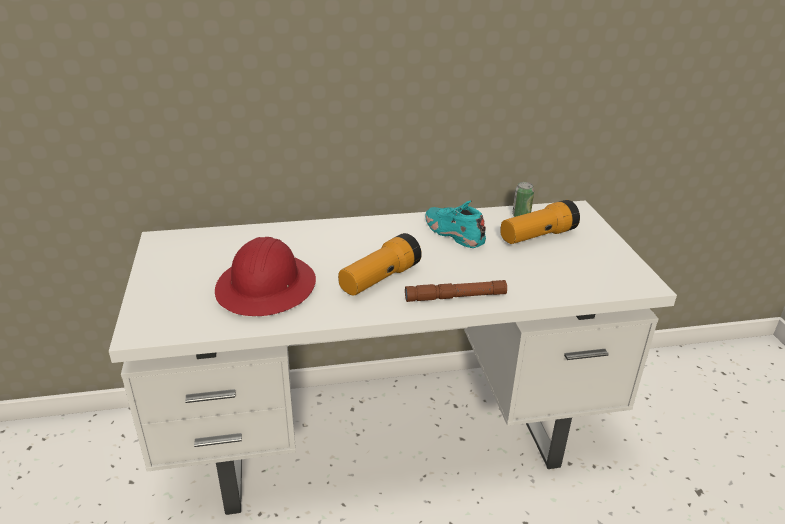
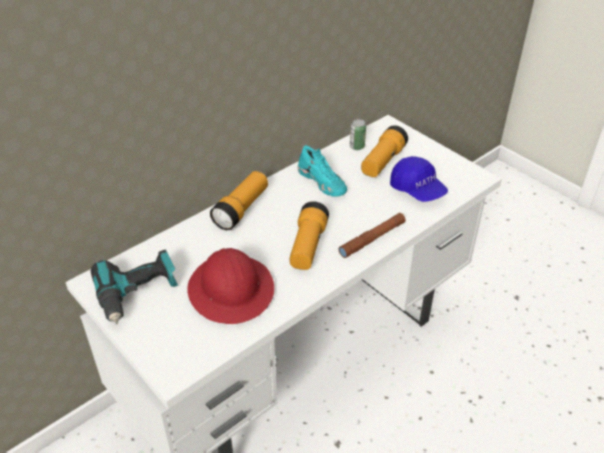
camera: 30 degrees left, 10 degrees up
turquoise shoe [425,200,486,248] -> turquoise shoe turned 150 degrees counterclockwise [298,145,347,197]
none -> power drill [91,249,178,324]
none -> flashlight [210,171,268,230]
none -> blue cap [390,156,448,202]

